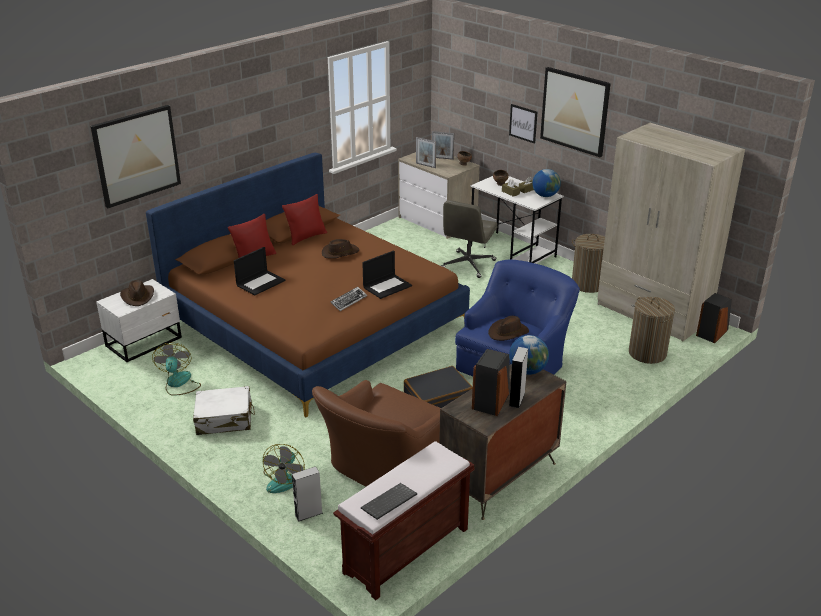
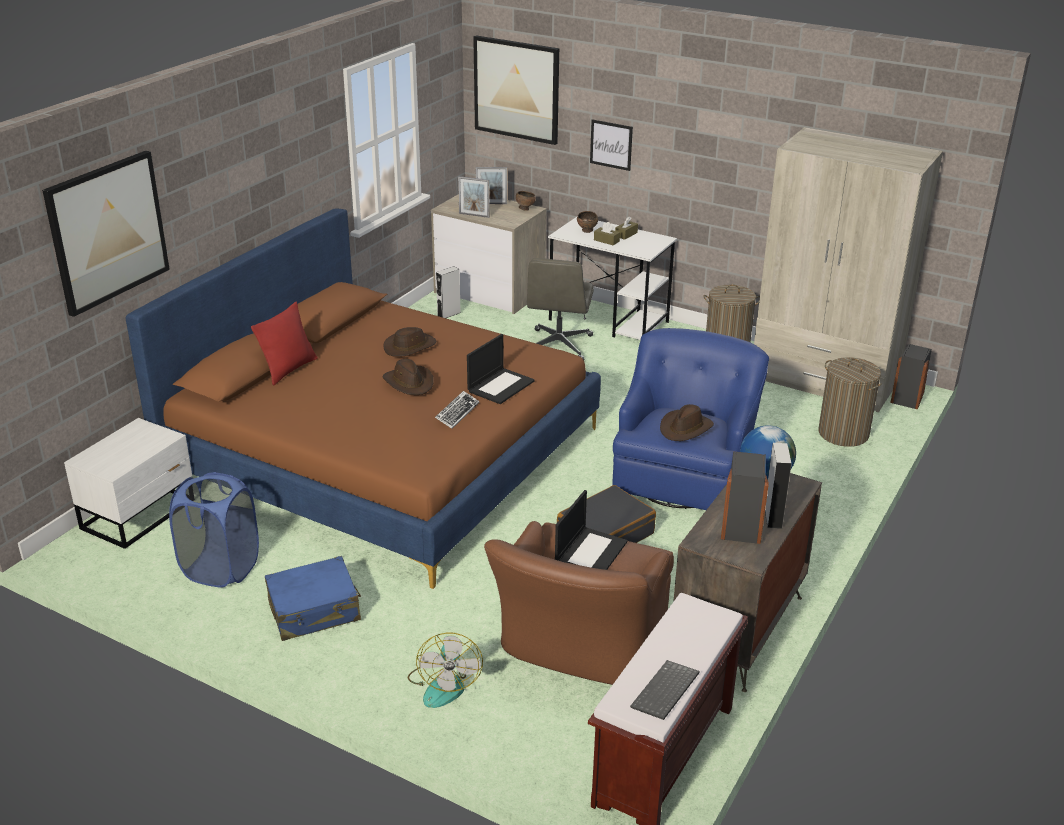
camera: 15 degrees left, 0 degrees up
brown hat [120,280,154,306] -> brown hat moved to [382,359,434,395]
fan [152,343,201,396] -> blue laundry basket [169,472,259,588]
white suitcase [193,386,255,435] -> blue suitcase [265,556,361,641]
laptop [234,247,285,295] -> laptop moved to [555,490,627,570]
red pillow [282,194,327,245] -> none
grey speaker [292,467,323,522] -> grey speaker moved to [436,266,461,318]
globe [532,169,561,197] -> none
picture [540,67,611,157] -> picture moved to [473,35,559,145]

